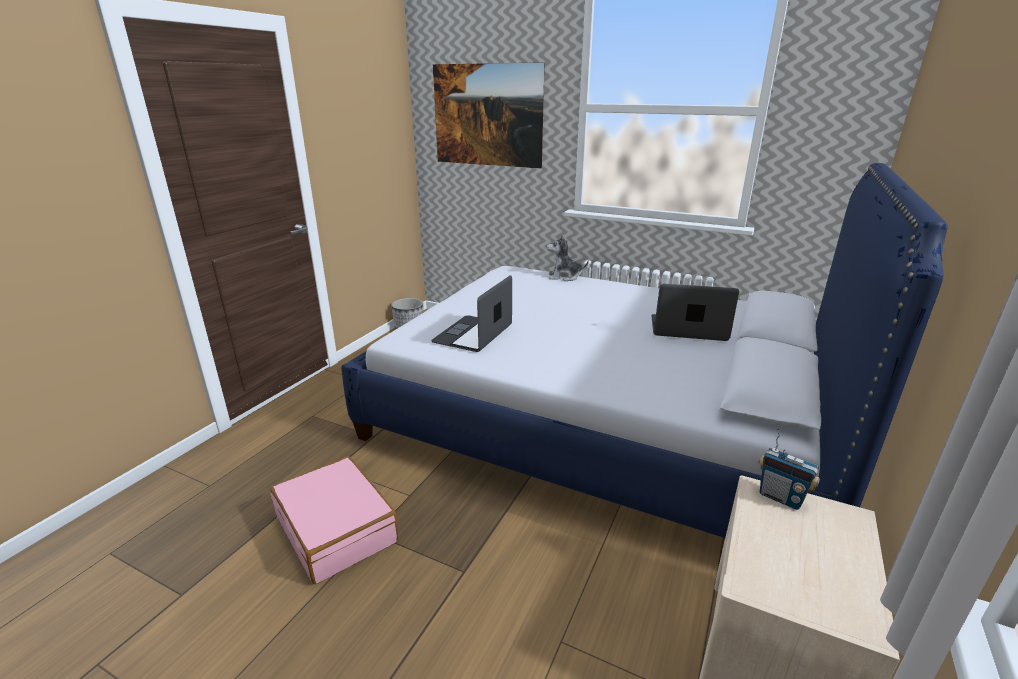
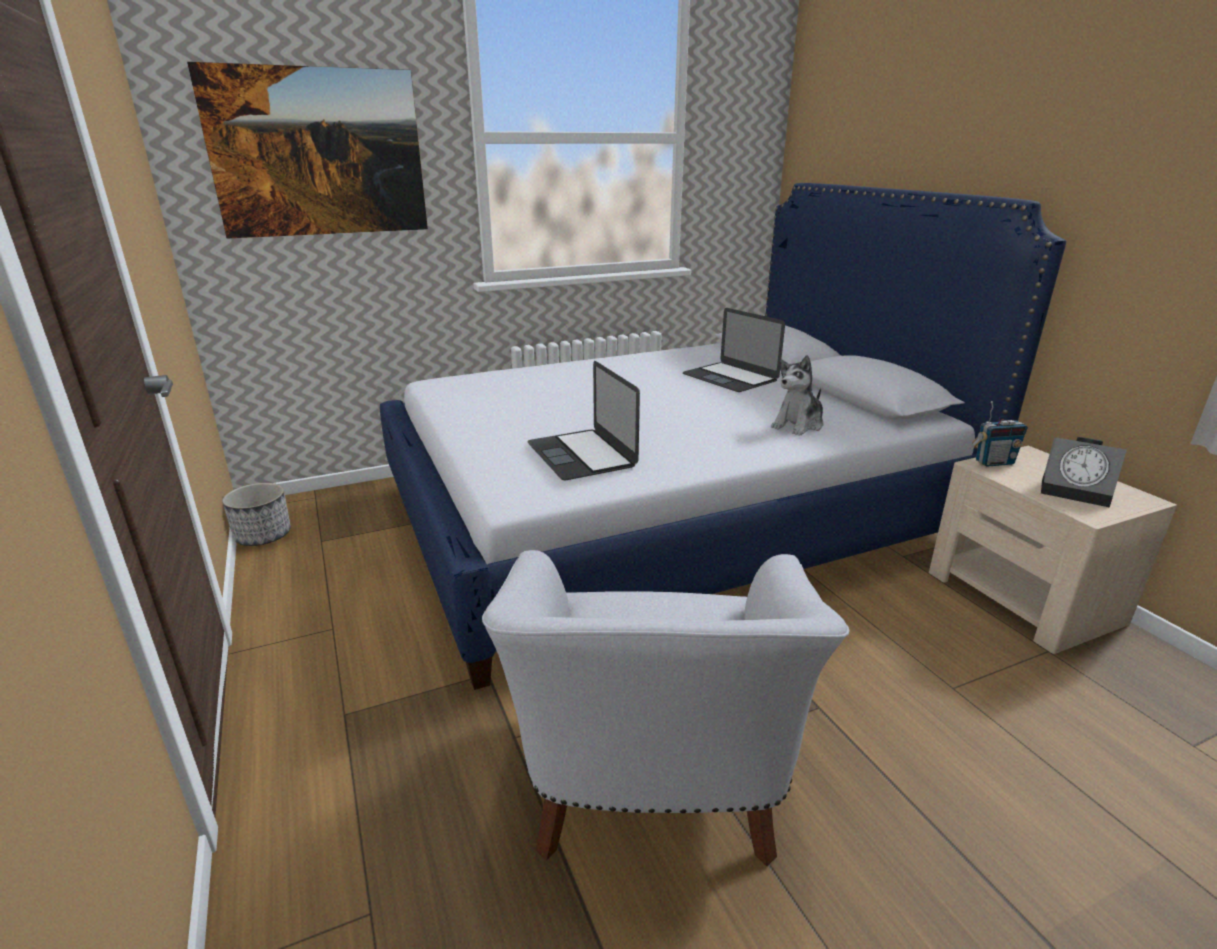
camera: 50 degrees left, 0 degrees up
pink suitcase [270,456,398,584] -> white armchair [482,550,850,866]
plush toy [546,235,589,281] -> plush toy moved to [771,355,823,436]
laptop [651,284,739,341] -> laptop turned 90 degrees counterclockwise [683,308,785,392]
none -> alarm clock [1041,437,1127,508]

